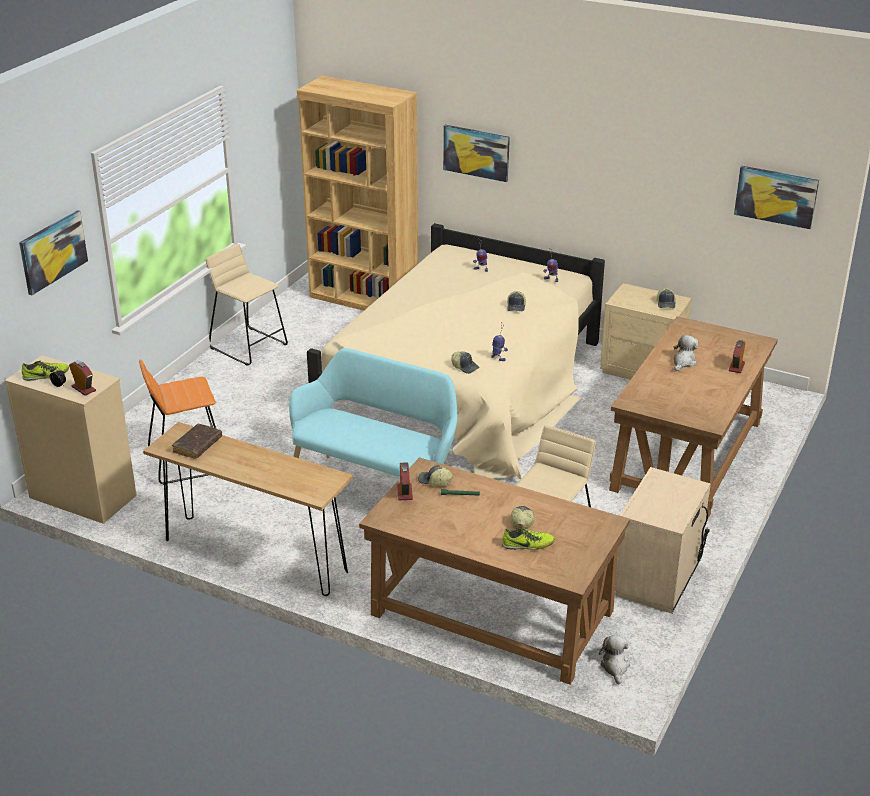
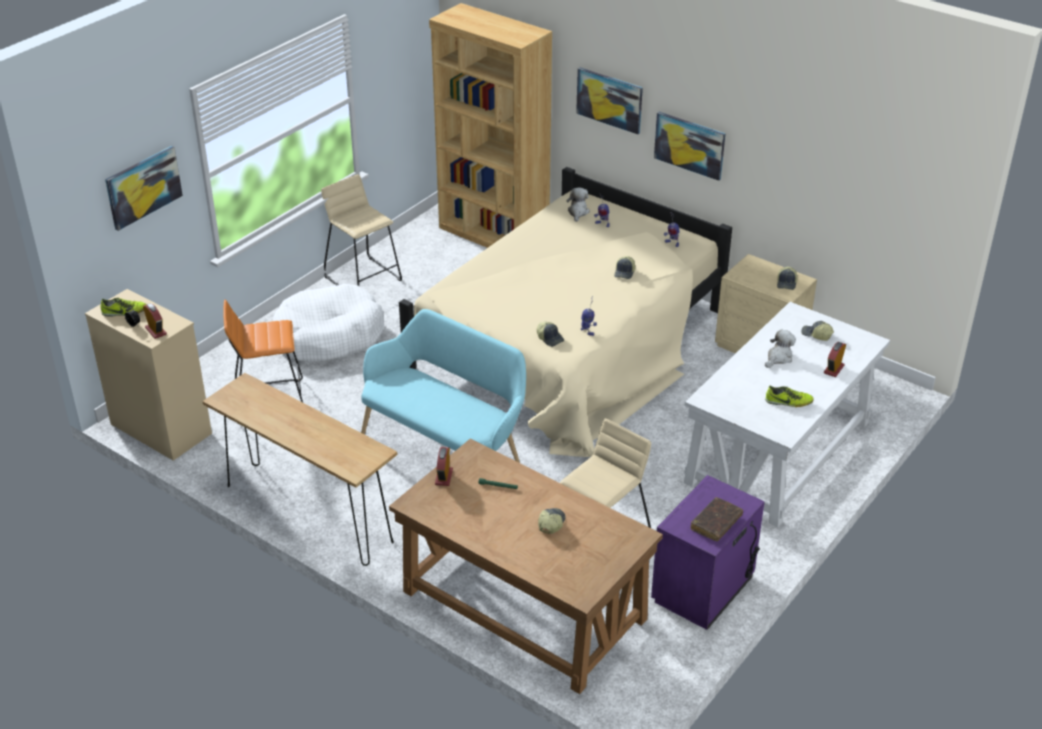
camera: 10 degrees right, 5 degrees up
brown book [172,424,222,459] -> brown book moved to [691,497,743,541]
cap [418,465,453,487] -> cap moved to [801,321,834,341]
shoe [502,528,555,550] -> shoe moved to [765,385,814,407]
plush toy [599,635,630,685] -> plush toy moved to [567,187,590,222]
brown desk [609,316,778,518] -> white desk [684,302,890,527]
beige nightstand [615,467,711,613] -> purple nightstand [651,475,765,630]
picture [734,166,819,229] -> picture moved to [654,112,725,181]
none -> white dog bed [273,284,385,362]

